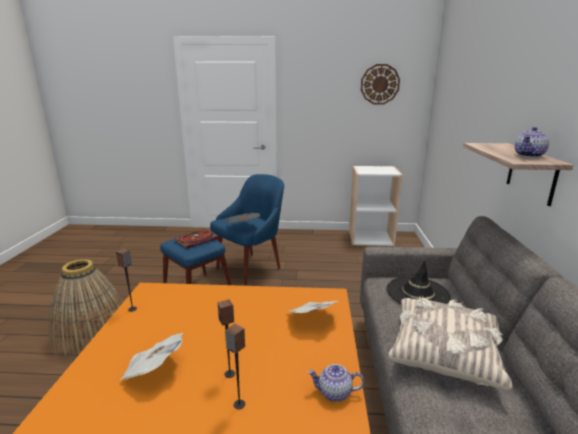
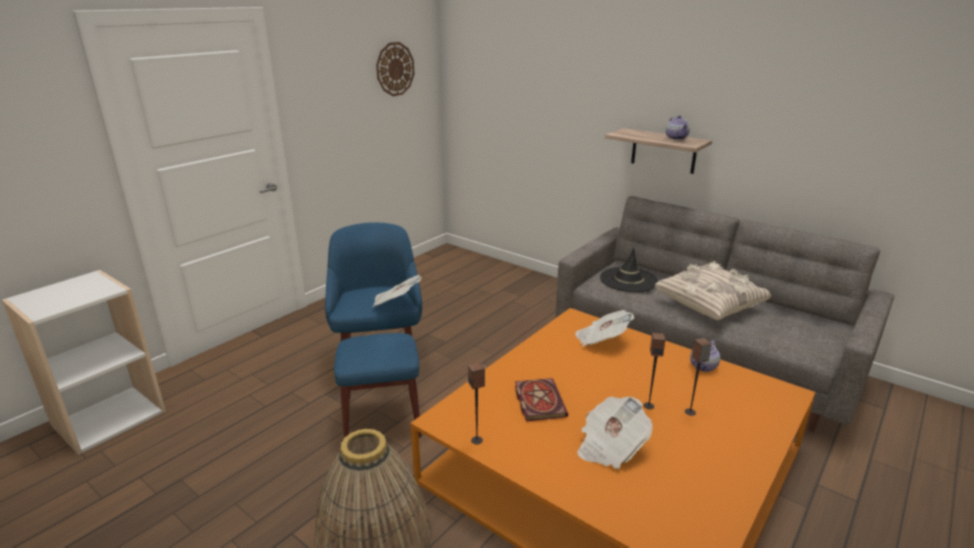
camera: 55 degrees left, 5 degrees up
book [175,229,218,249] -> book moved to [515,378,568,421]
white bookcase [349,166,402,246] -> white bookcase moved to [2,270,166,455]

